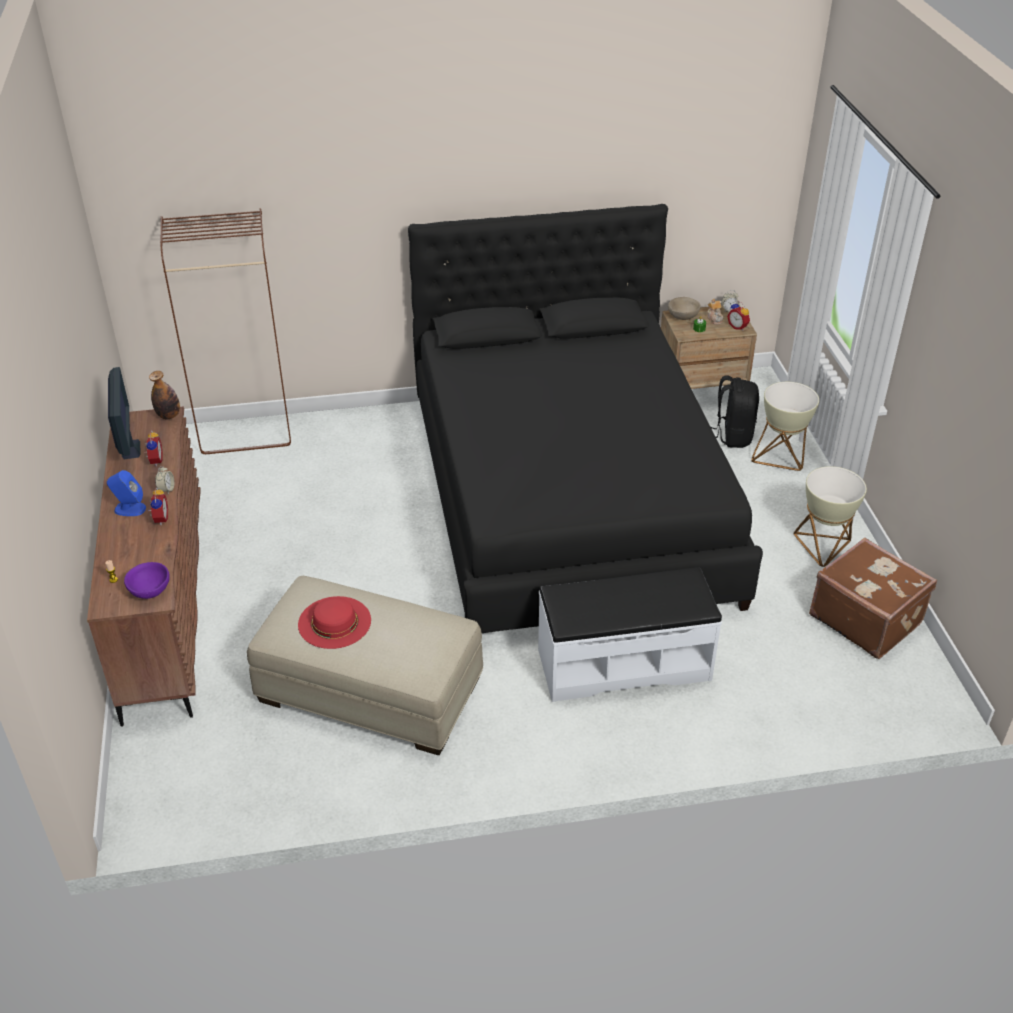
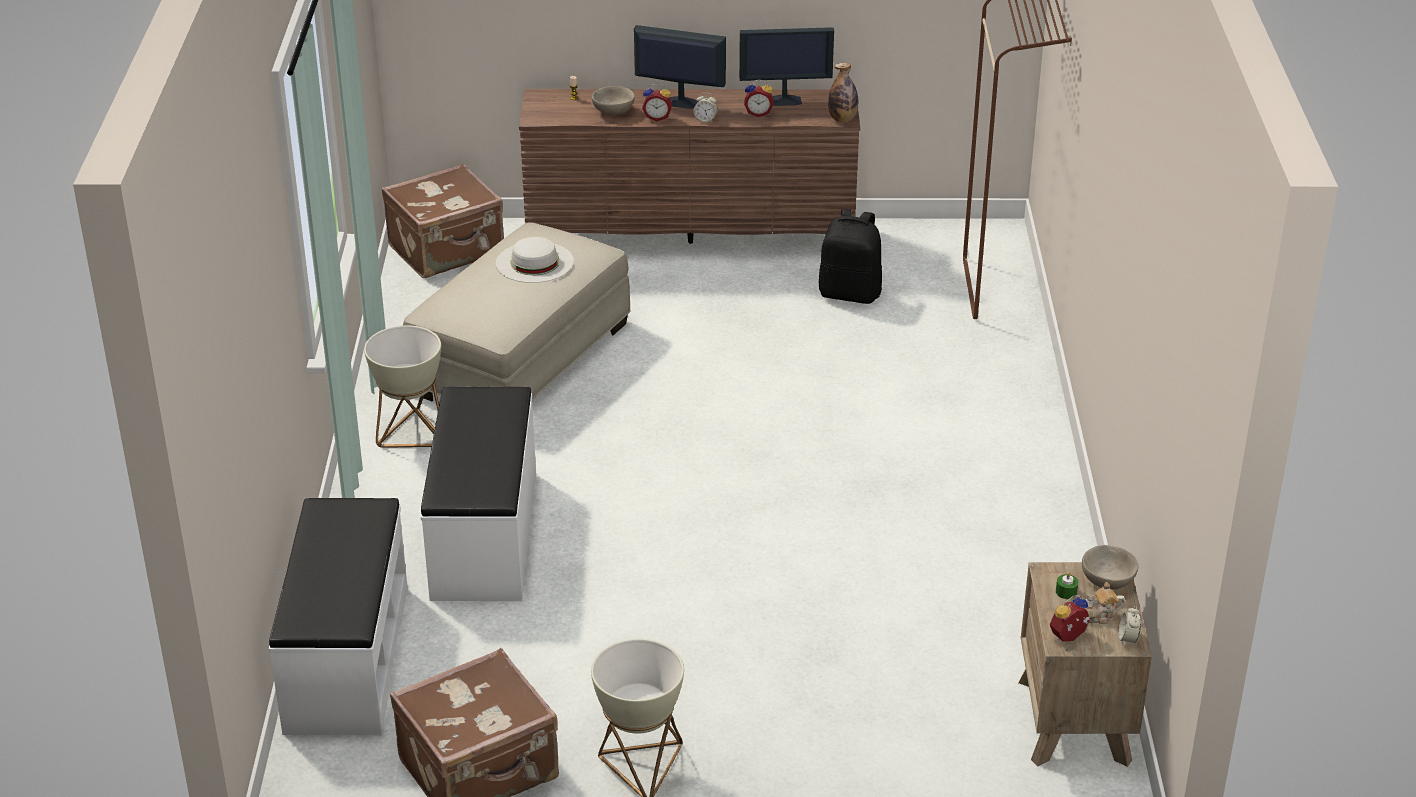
camera: 100 degrees right, 5 degrees down
blue speaker [107,470,146,516] -> monitor [634,25,726,109]
purple bowl [124,562,170,599] -> none
red hat [298,596,371,649] -> white hat [496,237,574,283]
black bed [408,204,763,633] -> none
black backpack [711,376,759,448] -> black backpack moved to [819,209,882,304]
planter [751,382,819,471] -> planter moved to [364,325,441,447]
none -> white bench [269,498,408,735]
none -> brown suitcase [381,163,504,278]
none -> beige bowl [591,86,635,115]

